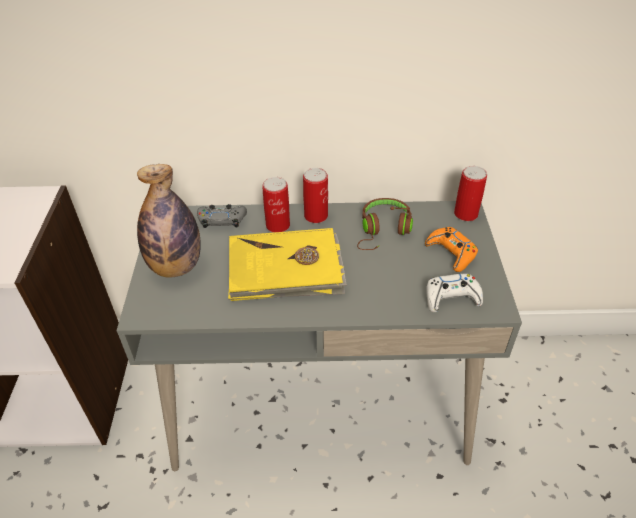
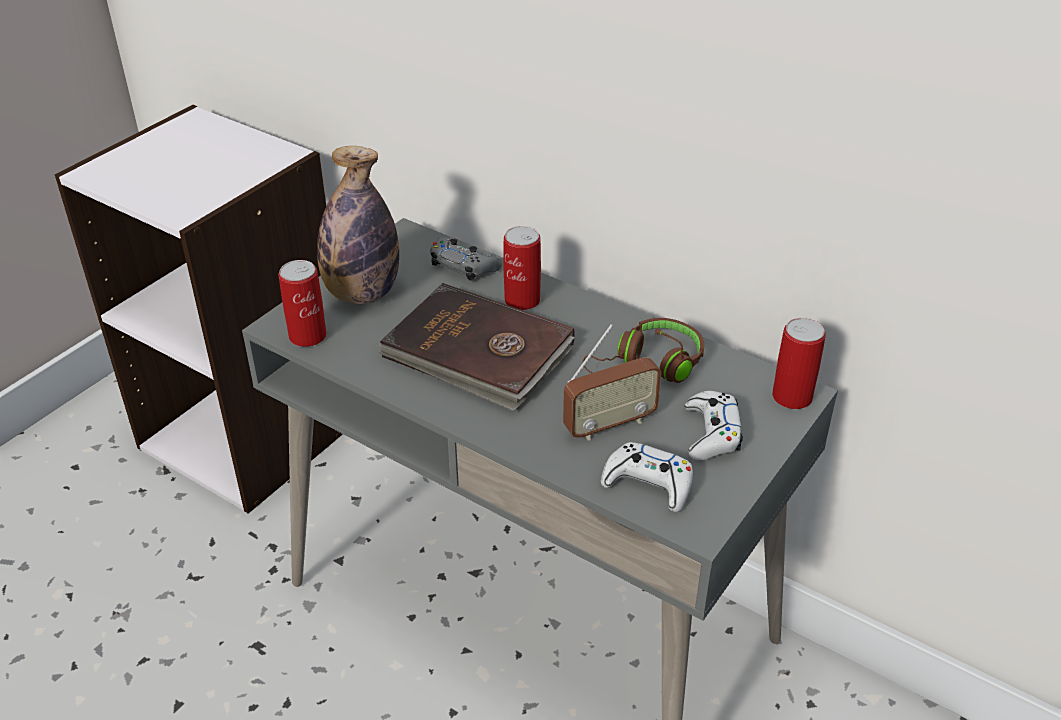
camera: 35 degrees right, 5 degrees down
yellow book [228,228,347,301] -> brown book [379,283,575,411]
can [303,168,328,223] -> can moved to [279,260,327,347]
orange game controller [425,227,478,272] -> white game controller [684,391,743,461]
none -> radio [563,324,662,440]

